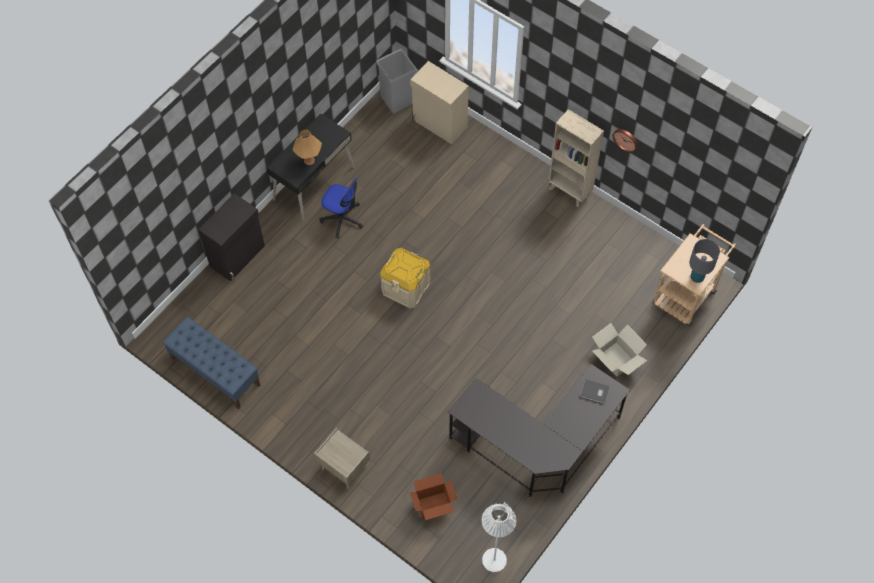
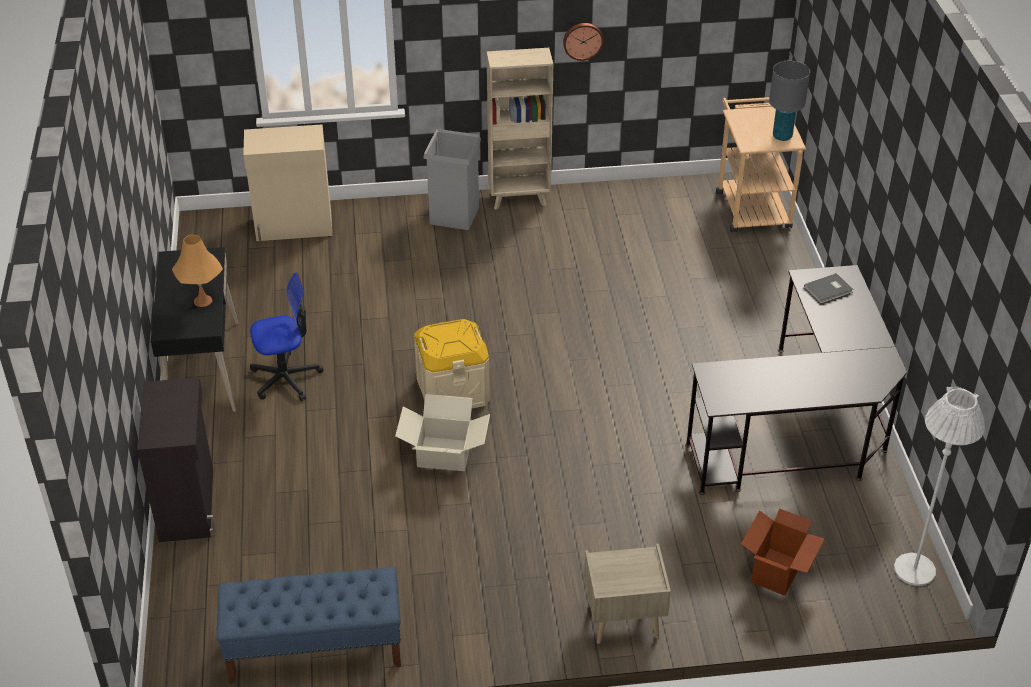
camera: 45 degrees left, 20 degrees down
grey trash can [376,49,417,113] -> grey trash can moved to [423,129,481,230]
cardboard box [592,323,647,377] -> cardboard box moved to [395,394,490,471]

